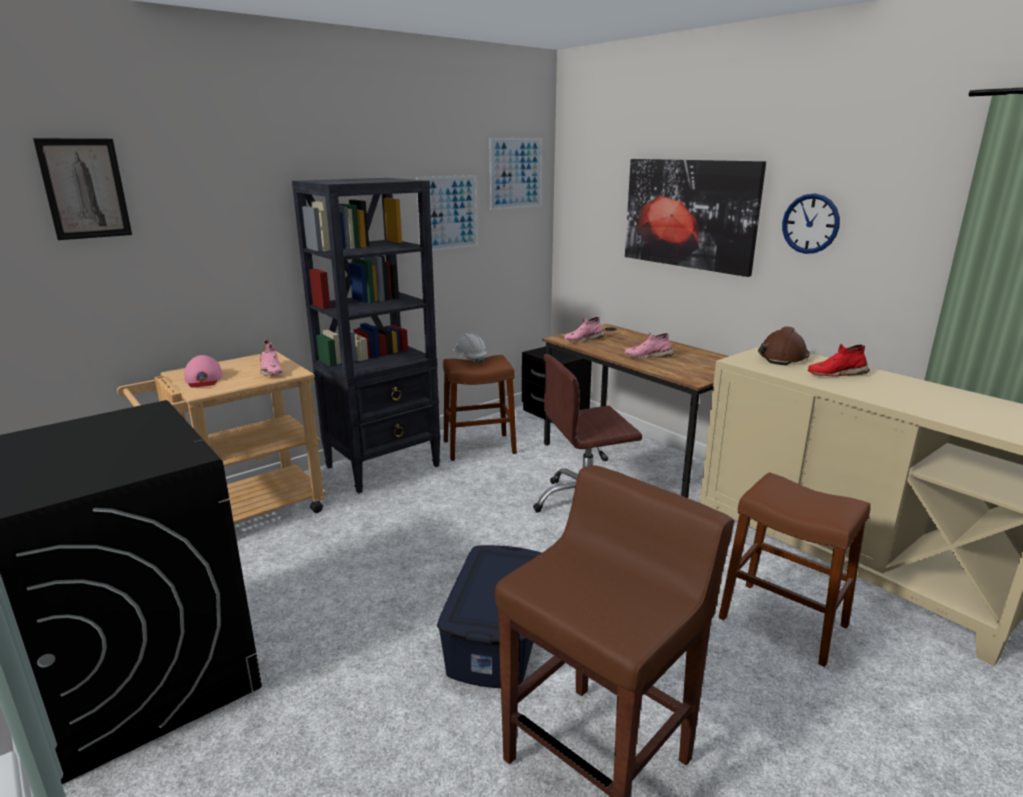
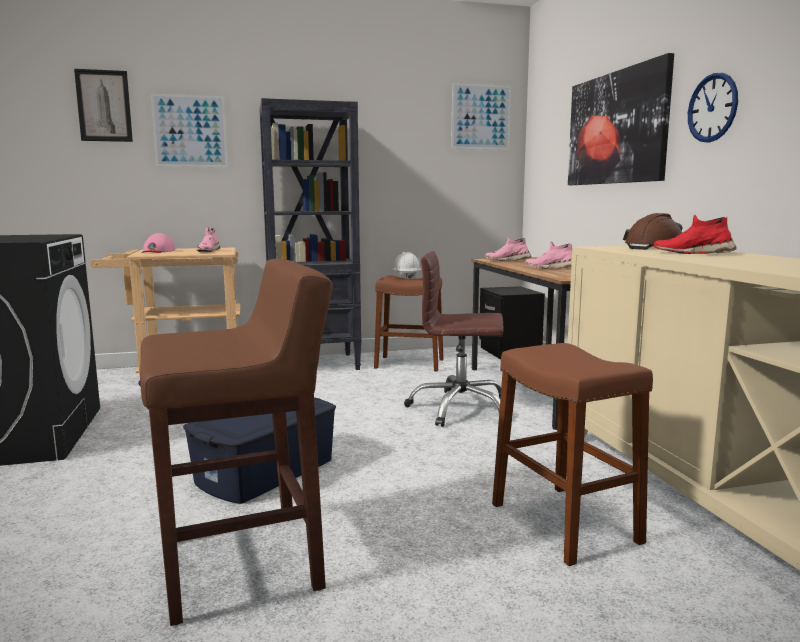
camera: 25 degrees right, 10 degrees down
picture [416,175,478,252] -> picture moved to [151,94,228,167]

